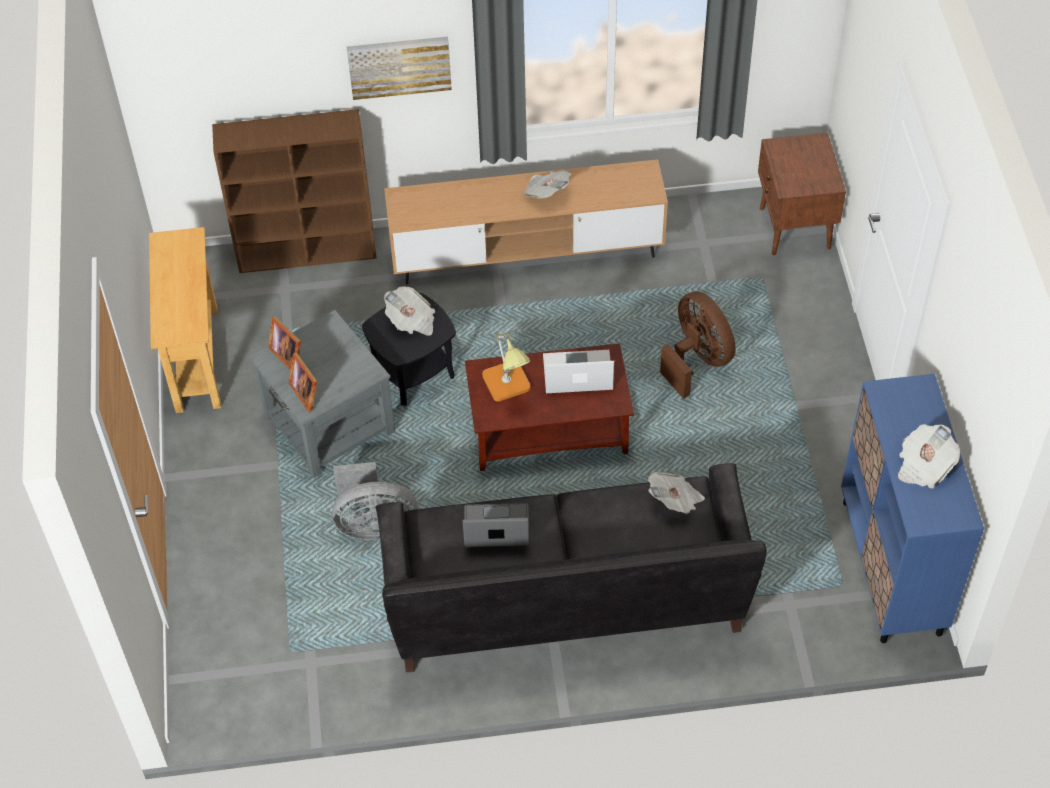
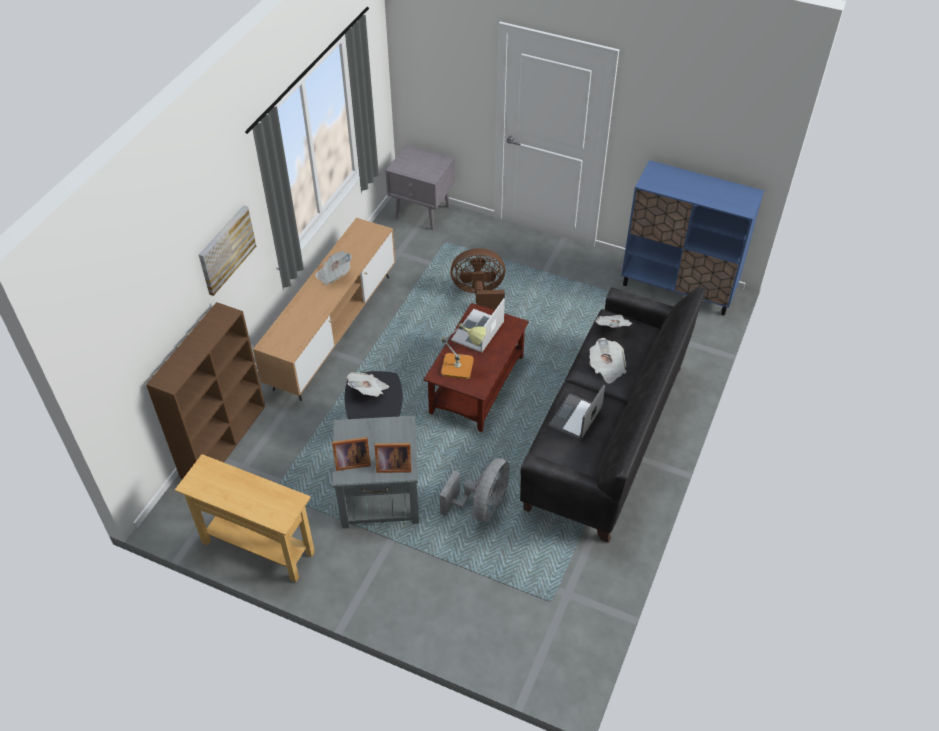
camera: 60 degrees left, 5 degrees down
brown nightstand [758,132,846,255] -> grey nightstand [385,145,455,231]
newspaper [898,424,960,488] -> newspaper moved to [589,338,626,384]

